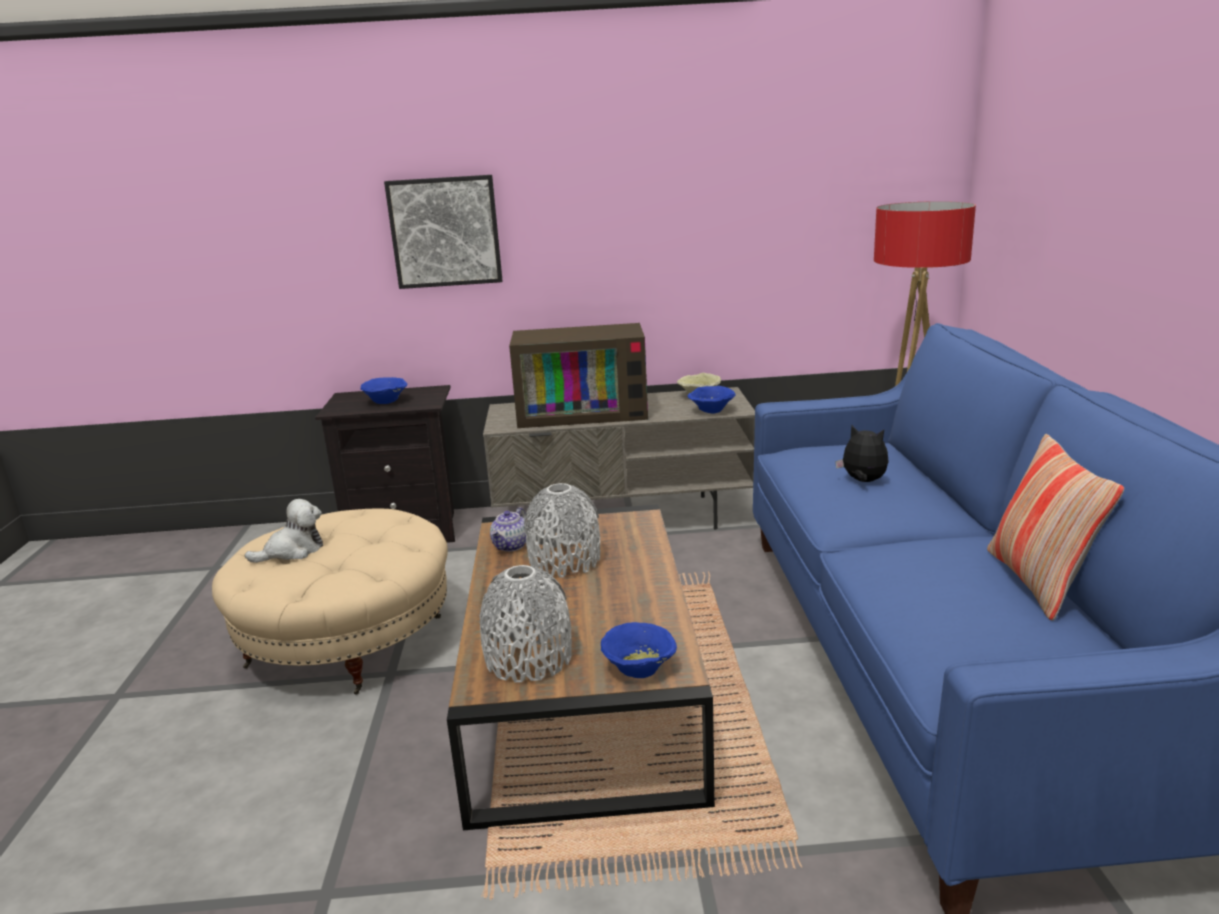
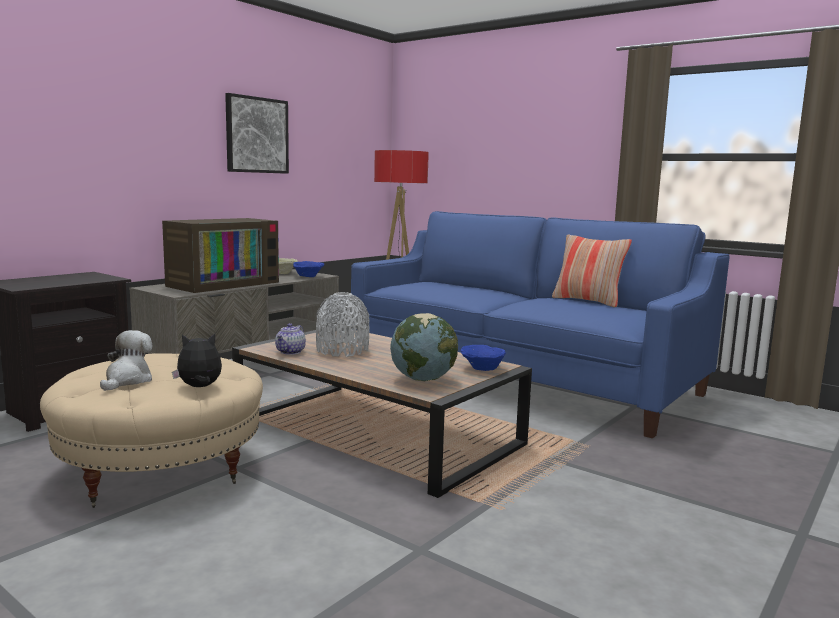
camera: 50 degrees left, 10 degrees down
blue bowl [360,377,407,404] -> none
picture [384,175,503,289] -> picture moved to [225,93,289,174]
grey vase [480,565,572,683] -> globe [390,313,458,381]
teapot [490,507,526,551] -> teapot turned 45 degrees clockwise [275,323,306,355]
plush toy [835,425,889,482] -> plush toy moved to [172,334,222,387]

